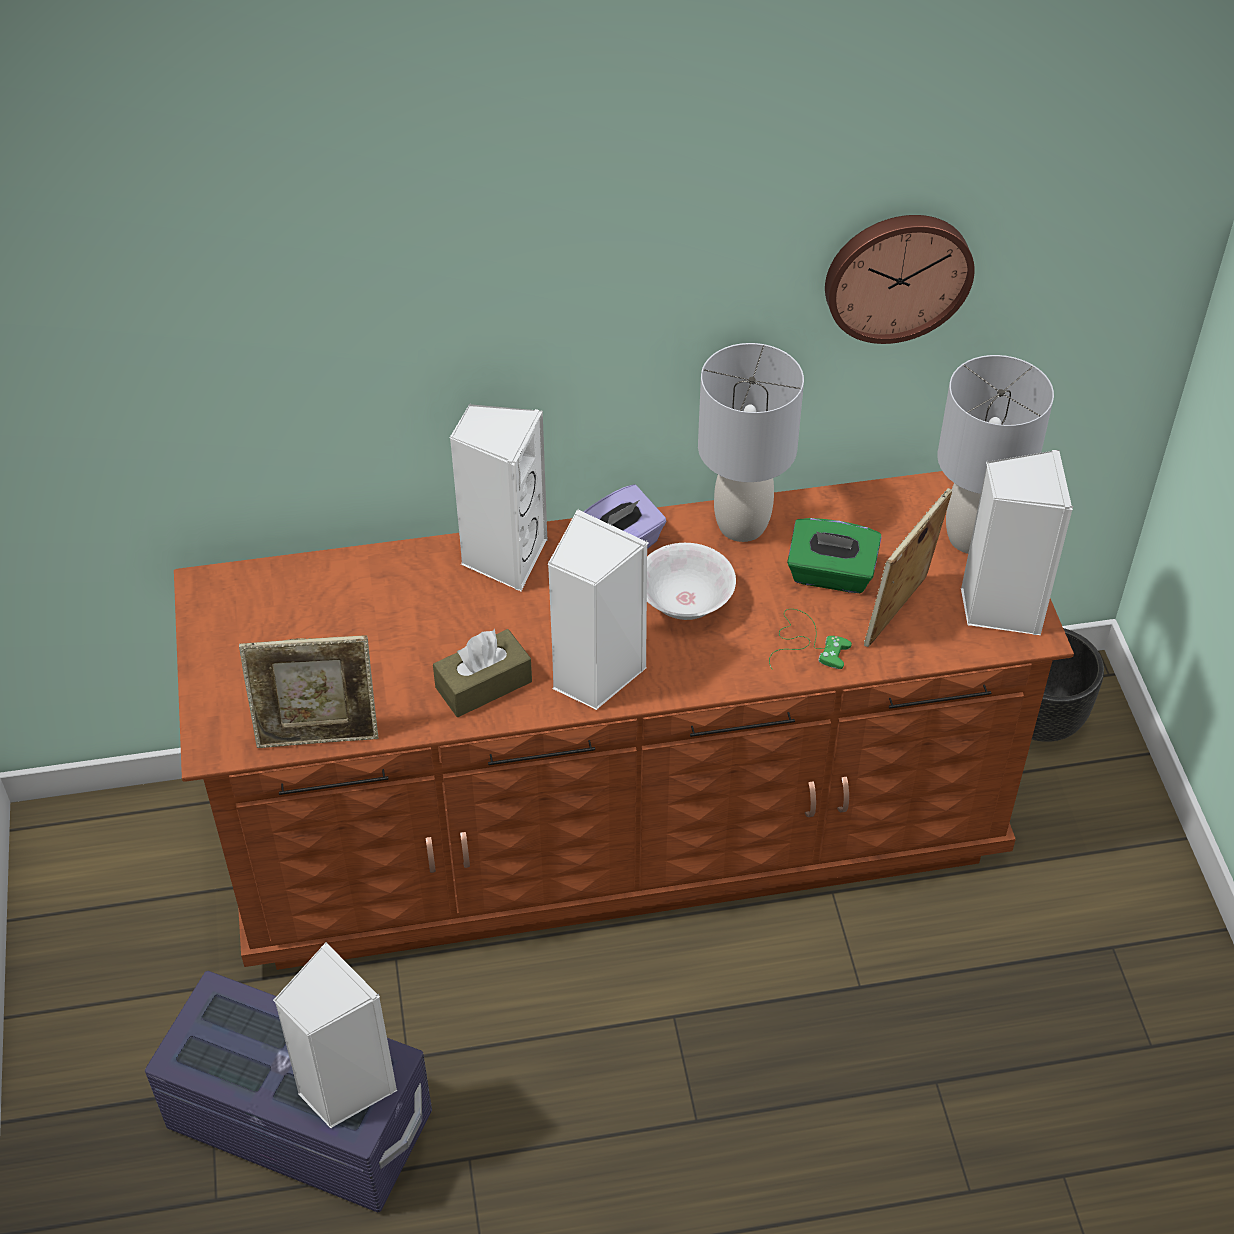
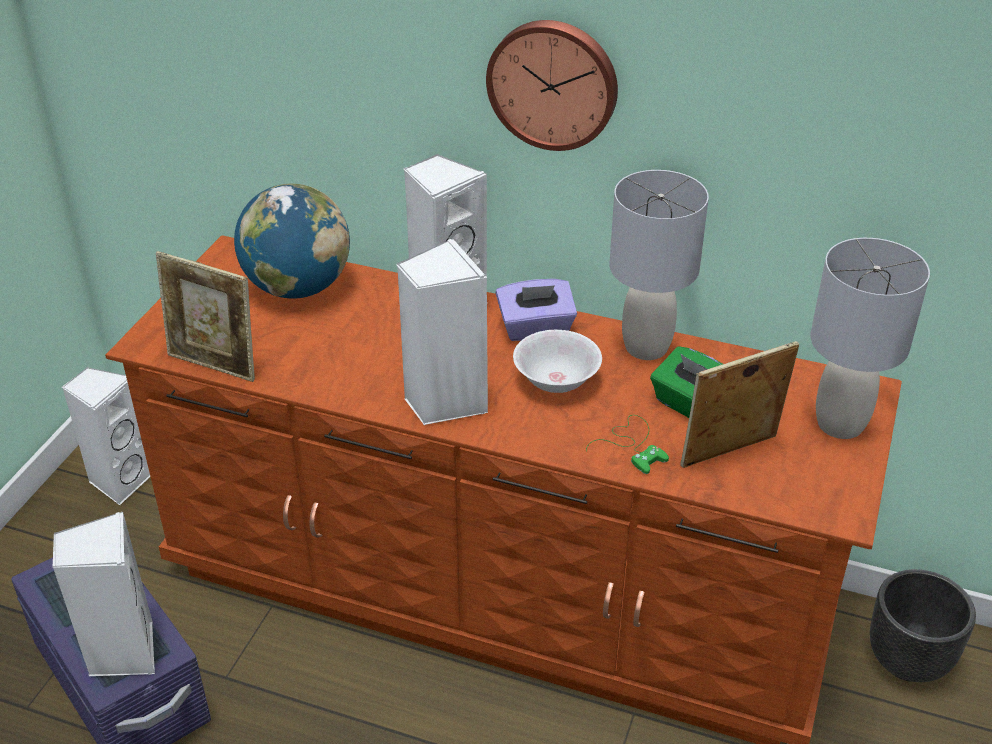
camera: 30 degrees right, 10 degrees down
brown tissue box [433,629,532,717] -> none
wall clock [825,215,975,344] -> wall clock moved to [486,20,618,151]
white speaker [961,450,1073,635] -> white speaker moved to [62,367,150,505]
none -> globe [234,184,350,299]

